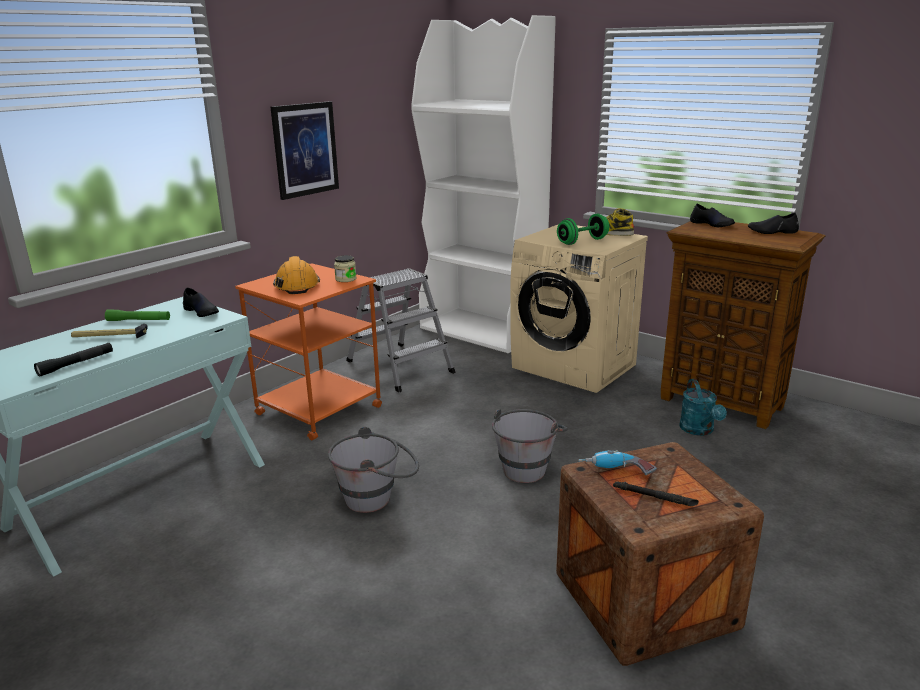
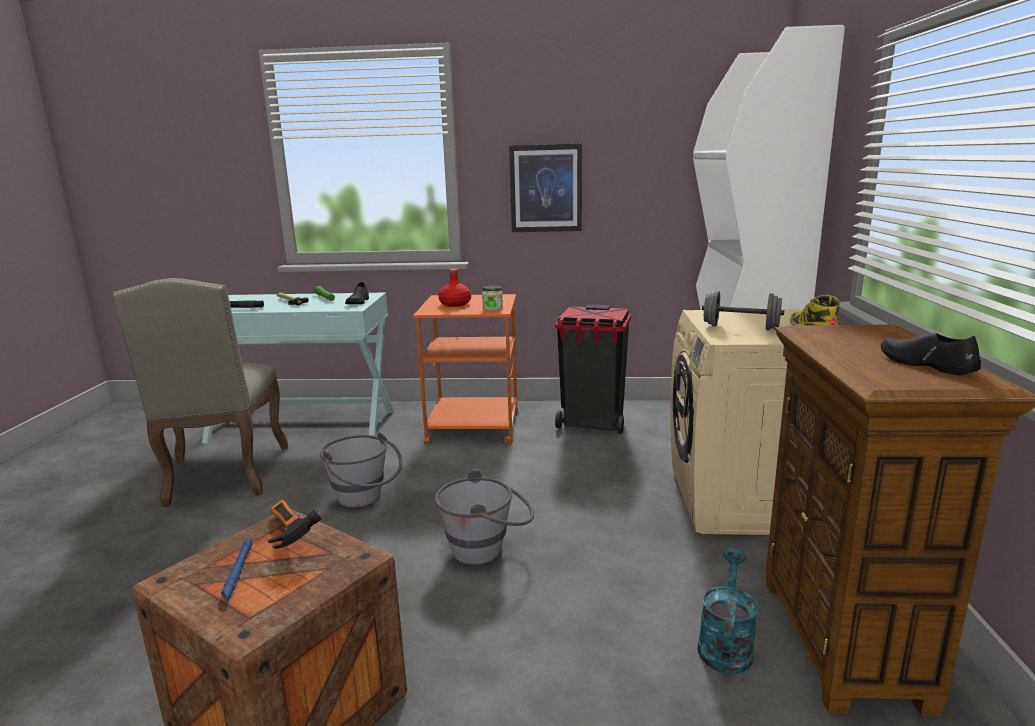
camera: 55 degrees right, 5 degrees down
orange hard hat [273,256,320,294] -> red bottle [438,269,471,307]
grey step ladder [346,268,456,392] -> black trash can [555,304,631,434]
green dumbbell [557,213,609,245] -> grey dumbbell [702,291,784,330]
power drill [579,450,657,475] -> hammer [268,500,321,549]
black flashlight [613,482,699,506] -> blue flashlight [221,538,252,602]
turquoise watering can [679,379,727,436] -> turquoise watering can turned 150 degrees clockwise [698,548,759,674]
black shoe [690,204,735,227] -> none
none -> grey chair [112,278,288,507]

